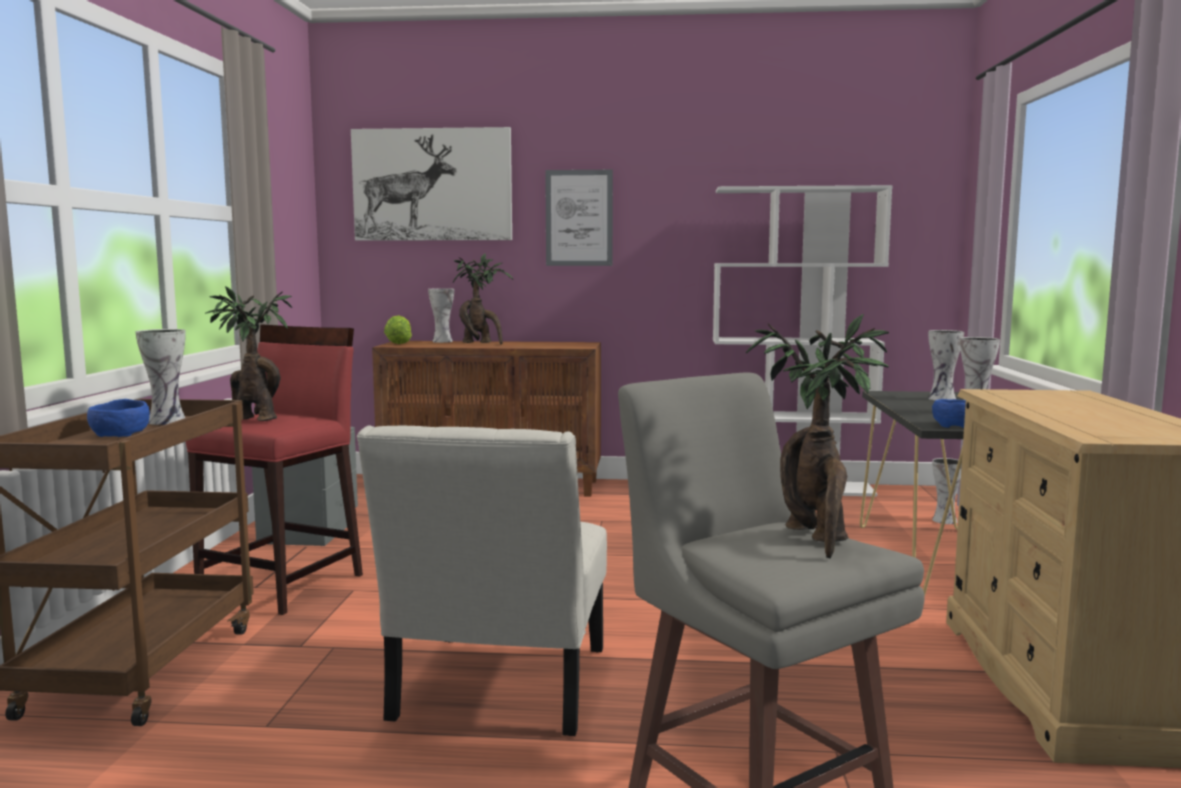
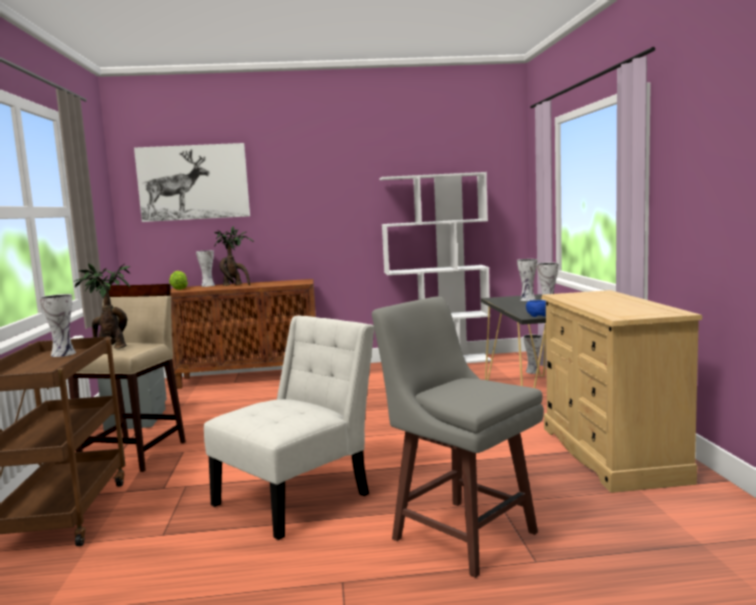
camera: 10 degrees left, 0 degrees up
blue bowl [87,399,150,437] -> none
red stool [185,324,363,615] -> beige stool [68,284,186,472]
white chair [357,425,607,736] -> white chair turned 135 degrees counterclockwise [204,316,374,540]
picture [545,170,613,266] -> none
potted plant [746,314,889,558] -> none

